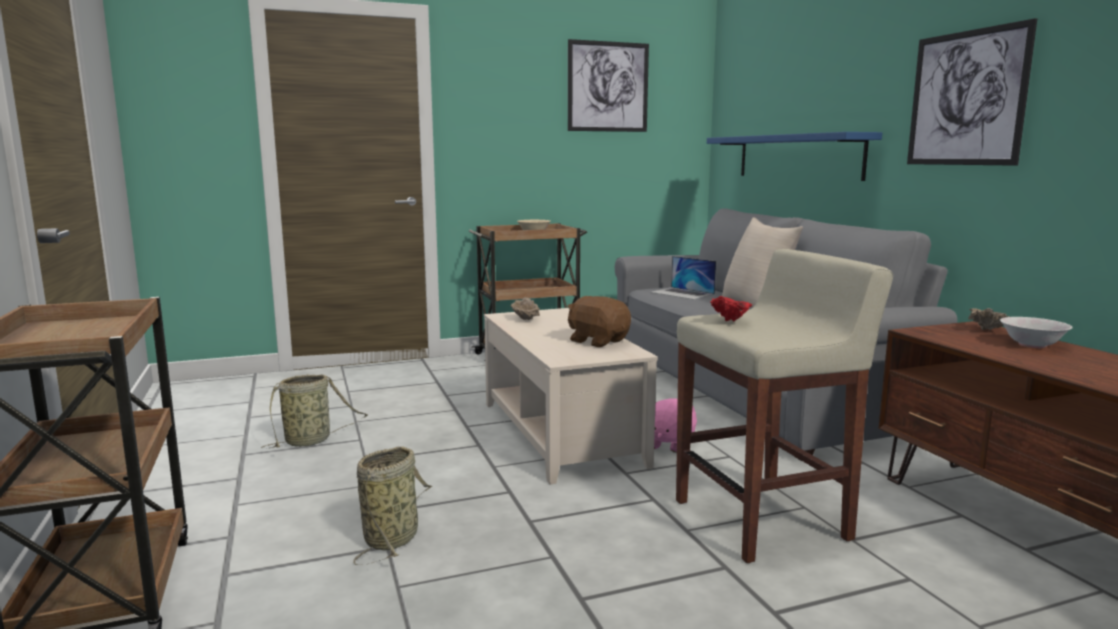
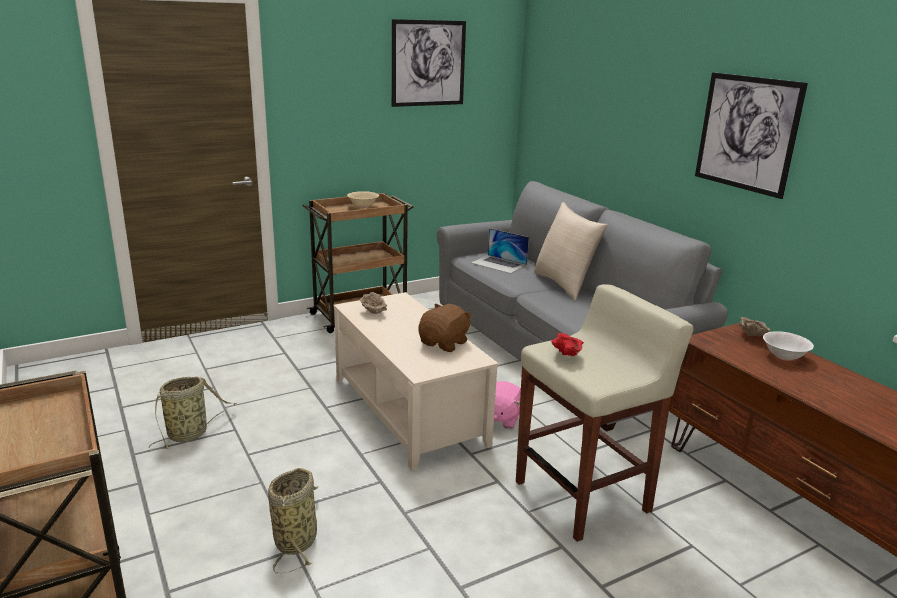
camera: 10 degrees left, 10 degrees up
brown plush toy [567,296,631,347] -> brown plush toy turned 90 degrees clockwise [418,303,473,352]
blue shelf [707,132,882,181] -> none

